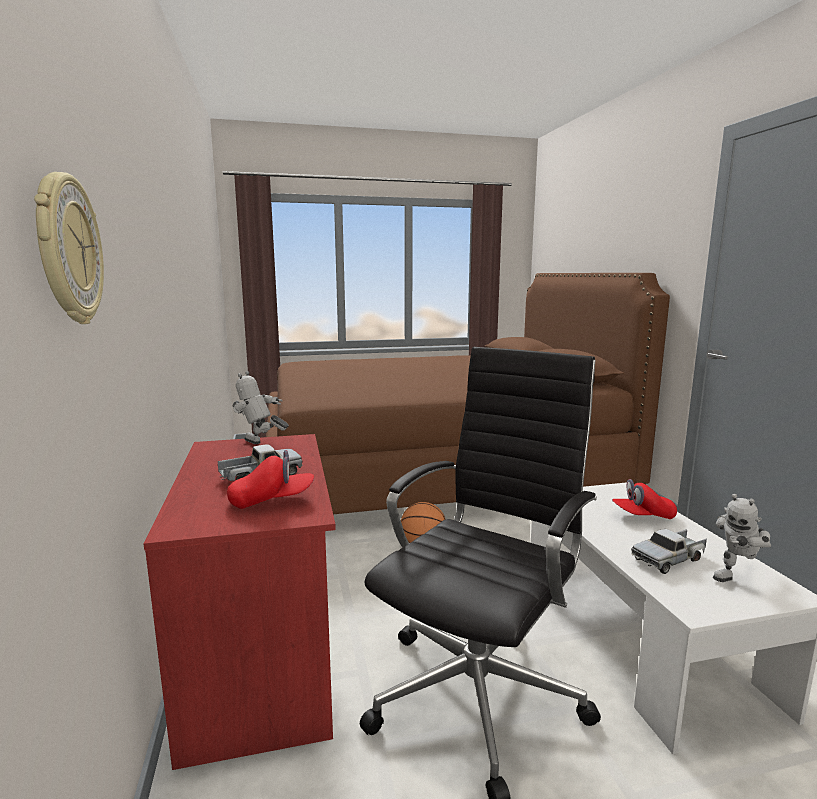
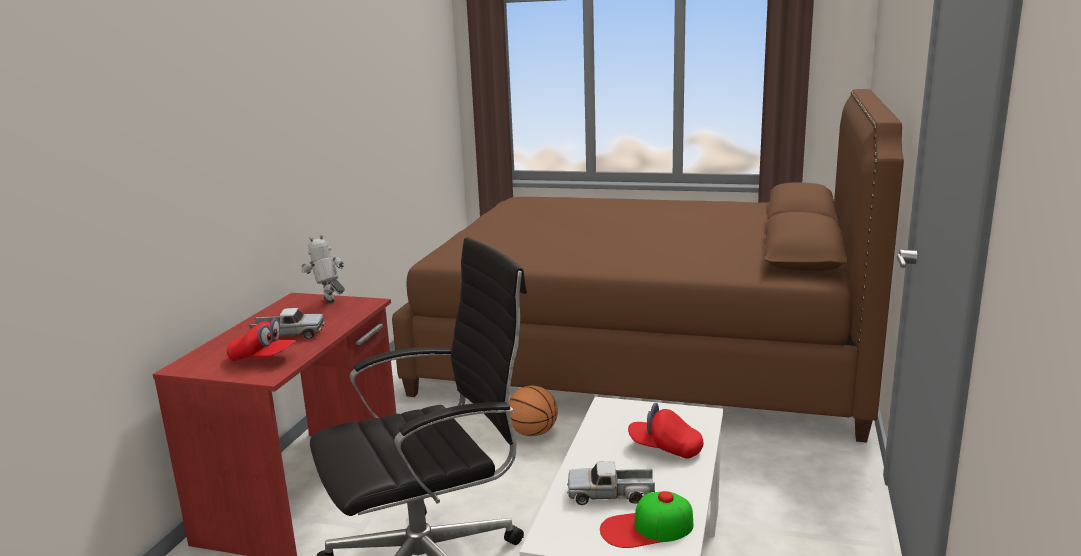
camera: 30 degrees right, 5 degrees up
wall clock [34,172,104,324] -> none
toy robot [713,494,771,582] -> cap [600,491,693,548]

